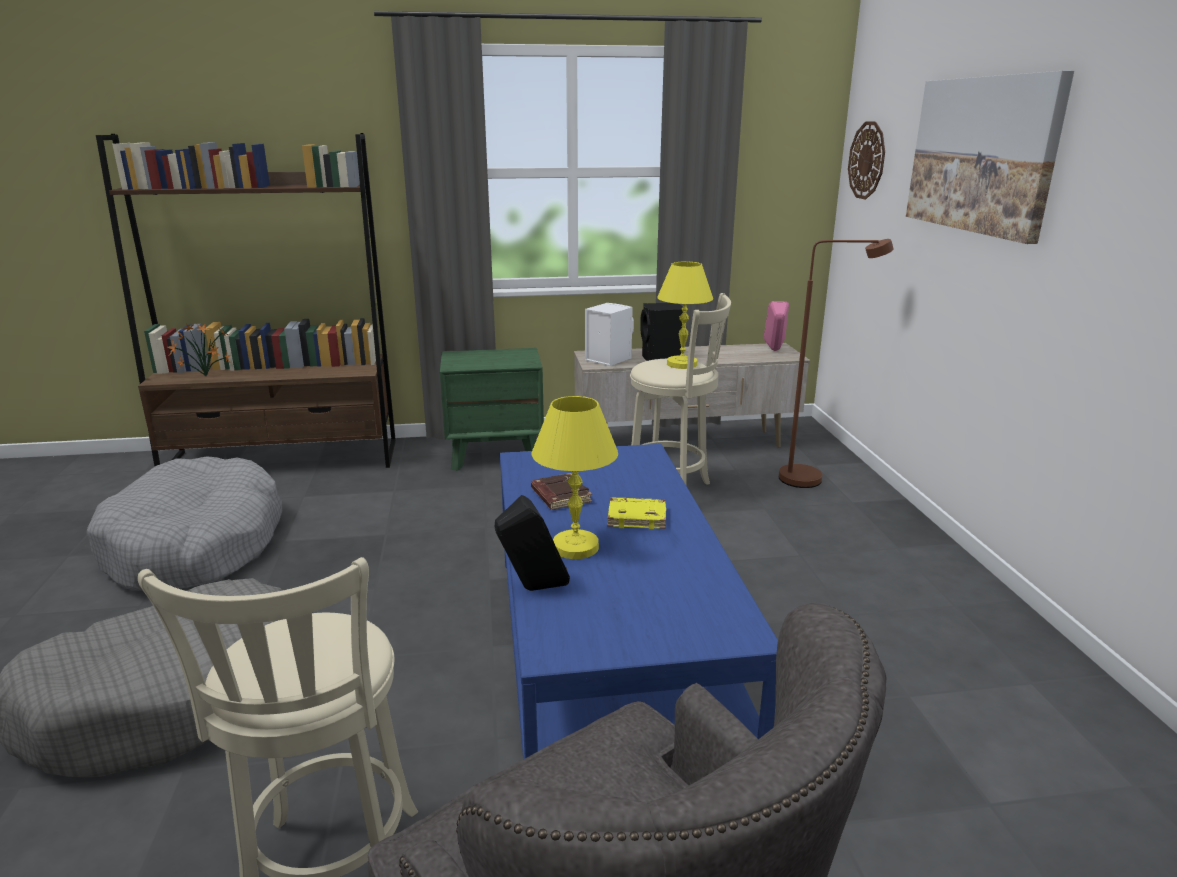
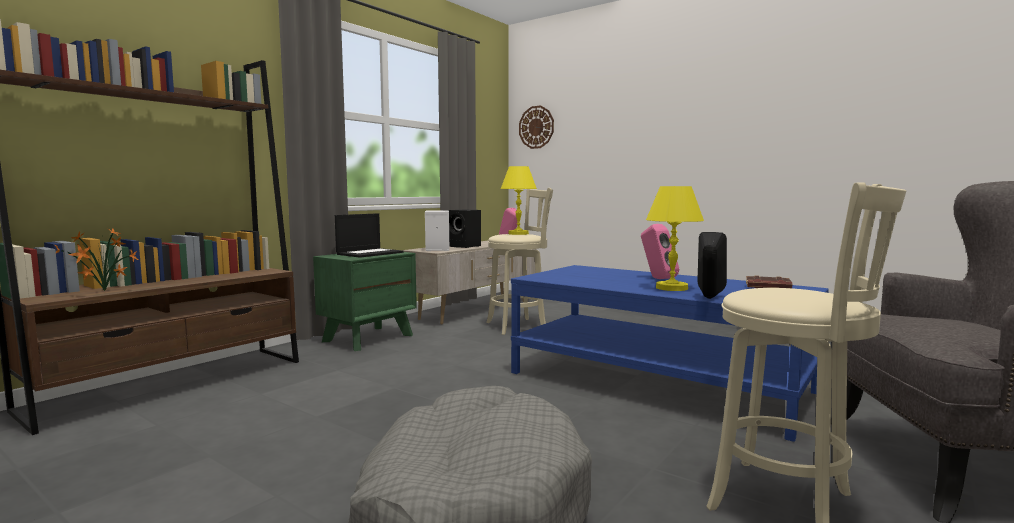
camera: 45 degrees left, 15 degrees down
grey dog bed [87,456,282,591] -> none
brown book [531,473,592,510] -> brown book moved to [746,275,792,288]
yellow book [607,497,666,530] -> pink speaker [641,224,679,279]
brown floor lamp [779,239,894,488] -> none
picture [906,71,1074,244] -> none
none -> laptop [335,213,404,258]

